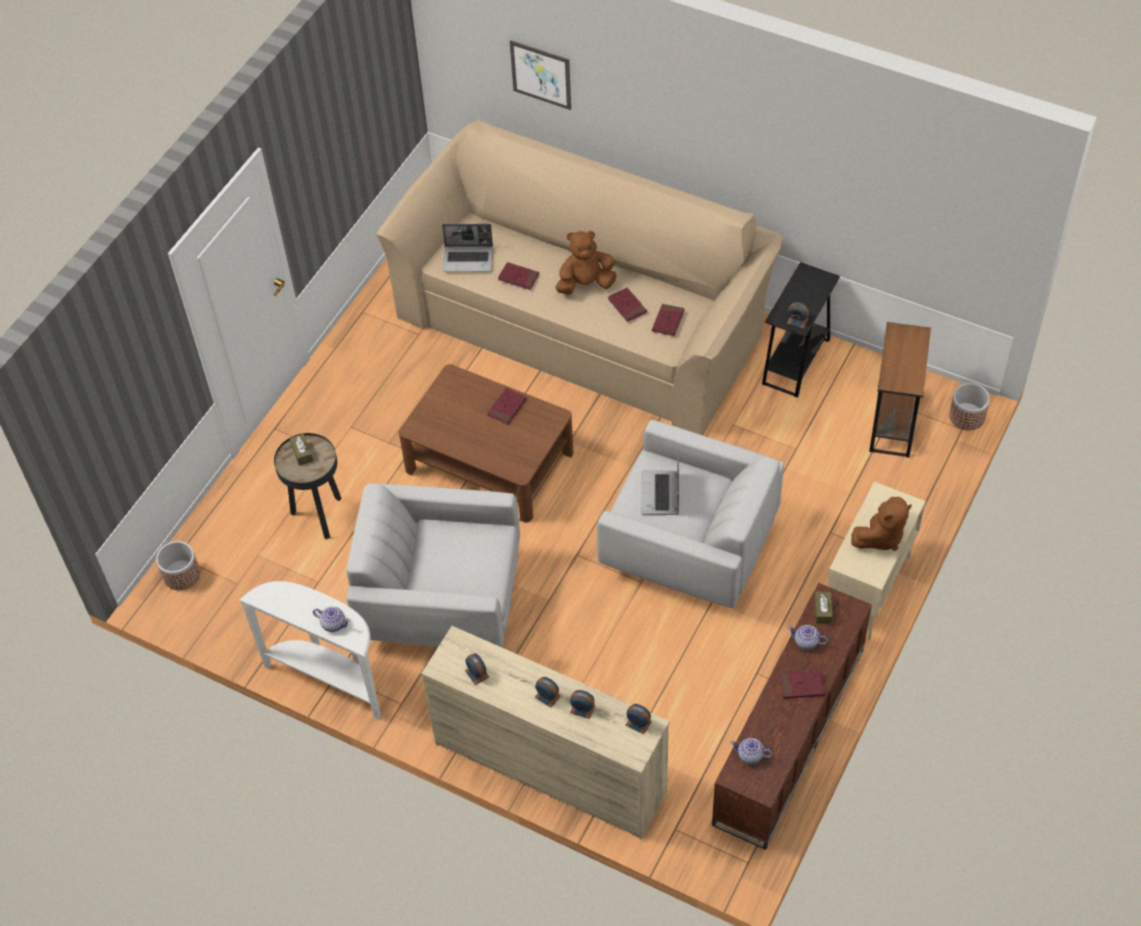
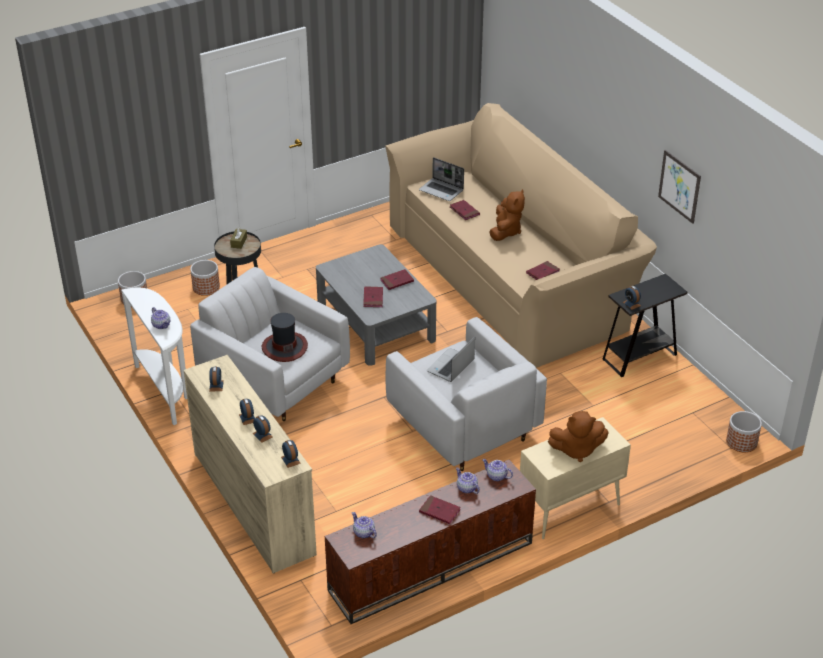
camera: 30 degrees right, 15 degrees down
brown coffee table [399,364,574,523] -> grey coffee table [316,244,437,366]
picture [510,40,571,110] -> picture moved to [658,150,701,224]
brown plush toy [555,230,617,295] -> brown plush toy turned 90 degrees clockwise [490,189,525,241]
red book [608,288,647,322] -> red book moved to [363,286,383,307]
brown tissue box [814,592,833,624] -> teapot [482,459,513,481]
brown side table [869,322,931,457] -> none
none -> planter [190,260,220,296]
none -> hat [262,313,308,362]

